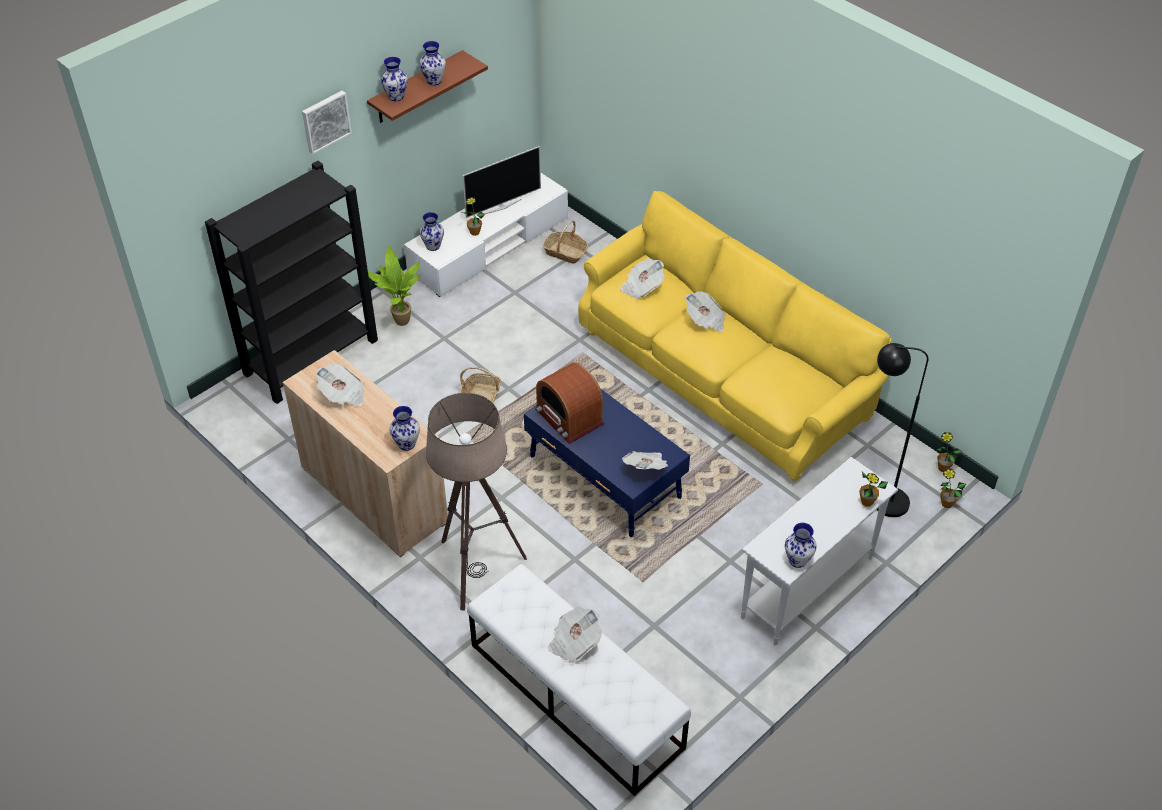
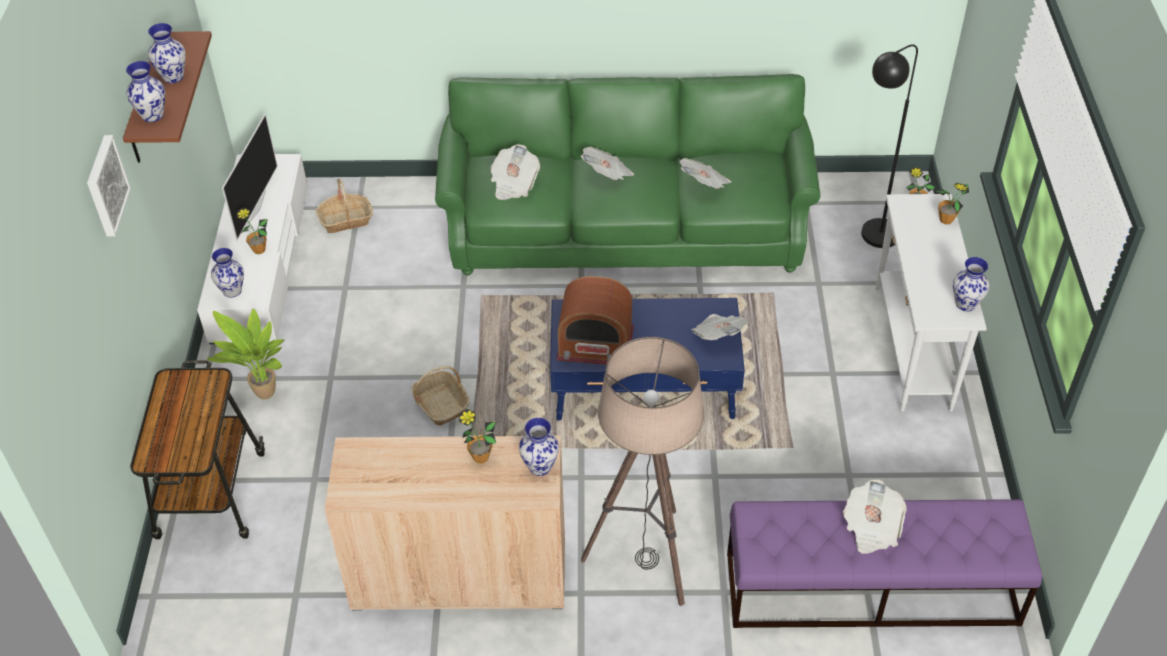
camera: 45 degrees left, 0 degrees up
black bookcase [205,161,378,404] -> cart [130,360,265,539]
newspaper [316,363,365,406] -> newspaper moved to [679,158,731,189]
white bench [467,564,691,796] -> purple bench [727,499,1042,628]
yellow sofa [578,191,892,481] -> green sofa [435,74,820,276]
potted plant [937,432,963,472] -> potted plant moved to [459,409,496,464]

